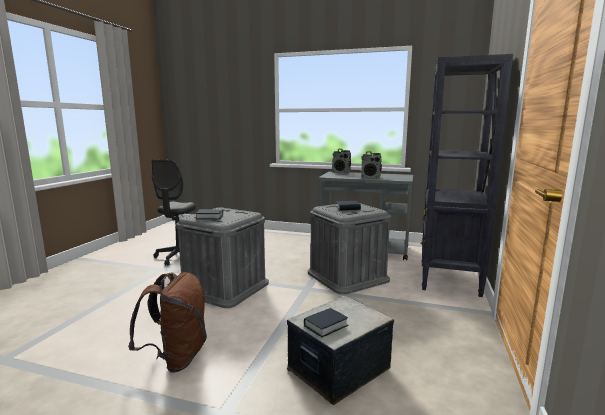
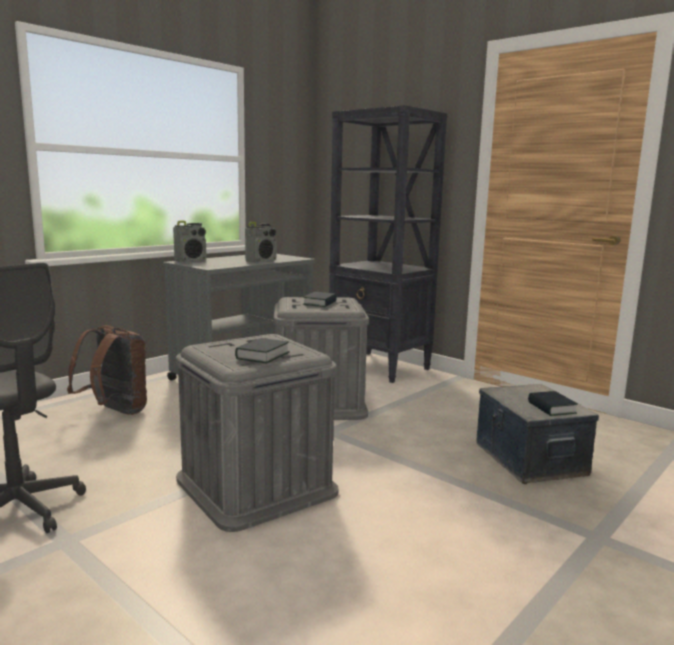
camera: 65 degrees left, 0 degrees up
brown backpack [128,272,207,373] -> brown backpack moved to [67,325,147,415]

